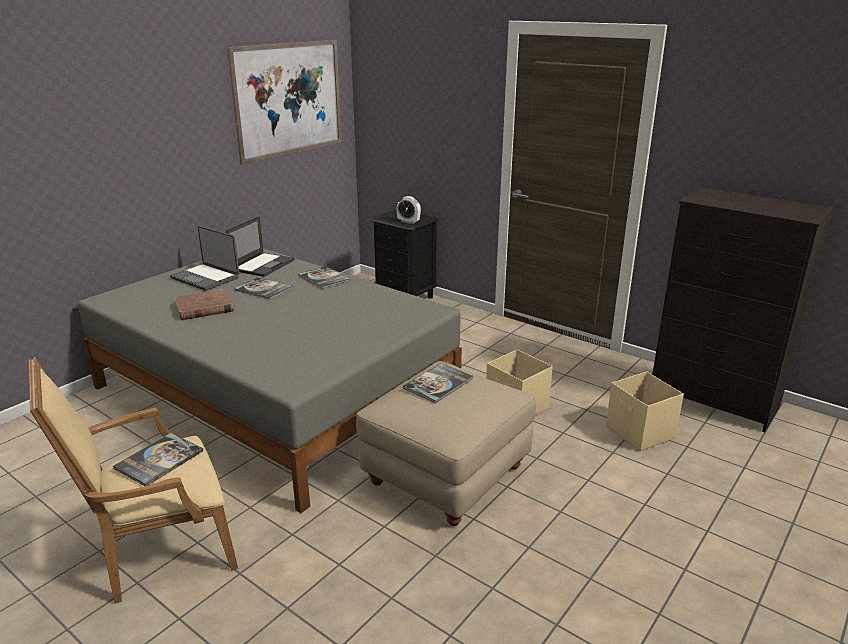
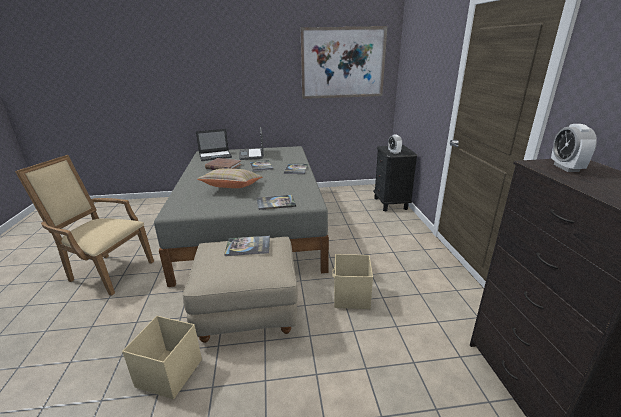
camera: 45 degrees right, 0 degrees up
book [113,433,203,486] -> book moved to [257,195,296,210]
laptop [226,216,295,277] -> laptop moved to [196,129,232,161]
beige storage box [606,371,684,451] -> beige storage box moved to [122,316,202,399]
none -> beige pillow [197,168,263,188]
none -> alarm clock [551,124,597,172]

